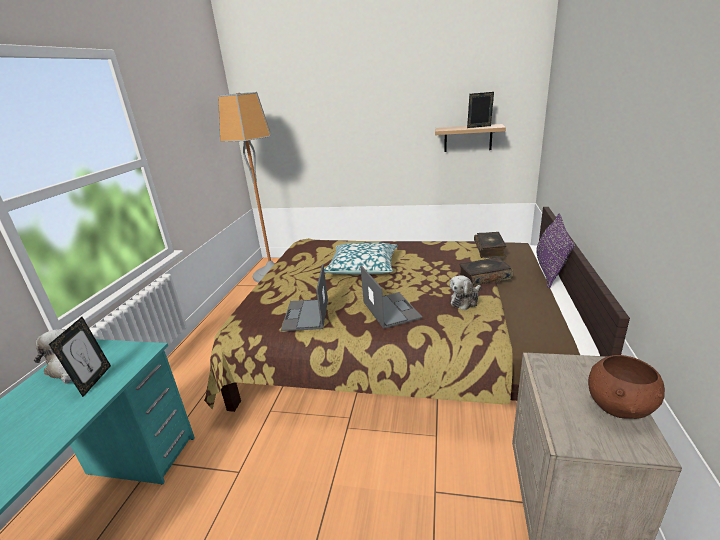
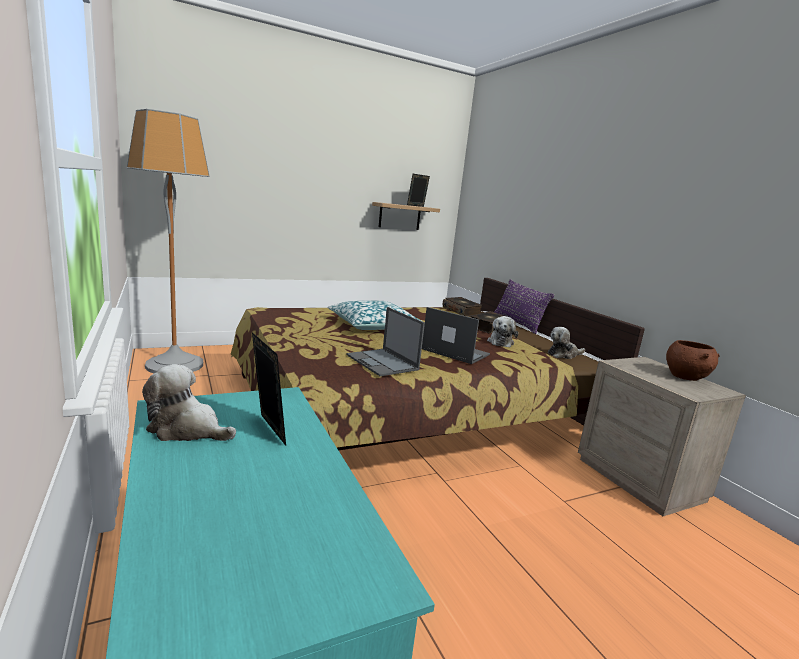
camera: 40 degrees left, 10 degrees down
none -> plush toy [548,327,585,359]

